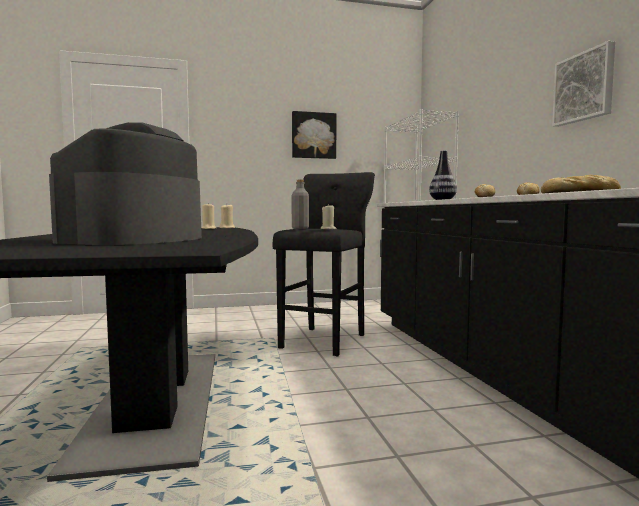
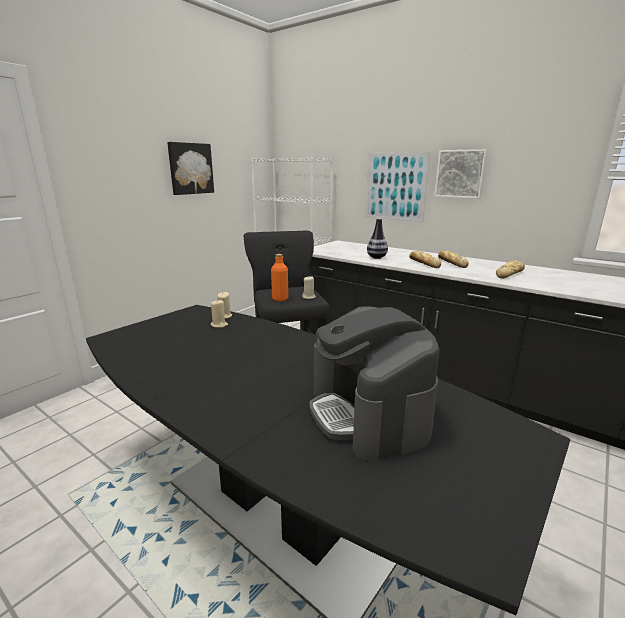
camera: 40 degrees left, 15 degrees up
grey bottle [292,180,309,229] -> orange bottle [271,254,288,301]
none -> picture [365,152,430,223]

